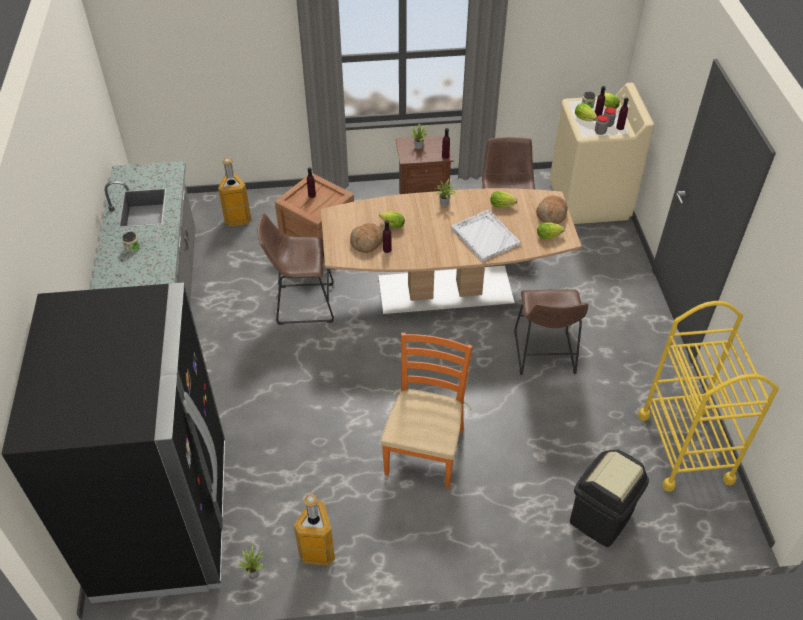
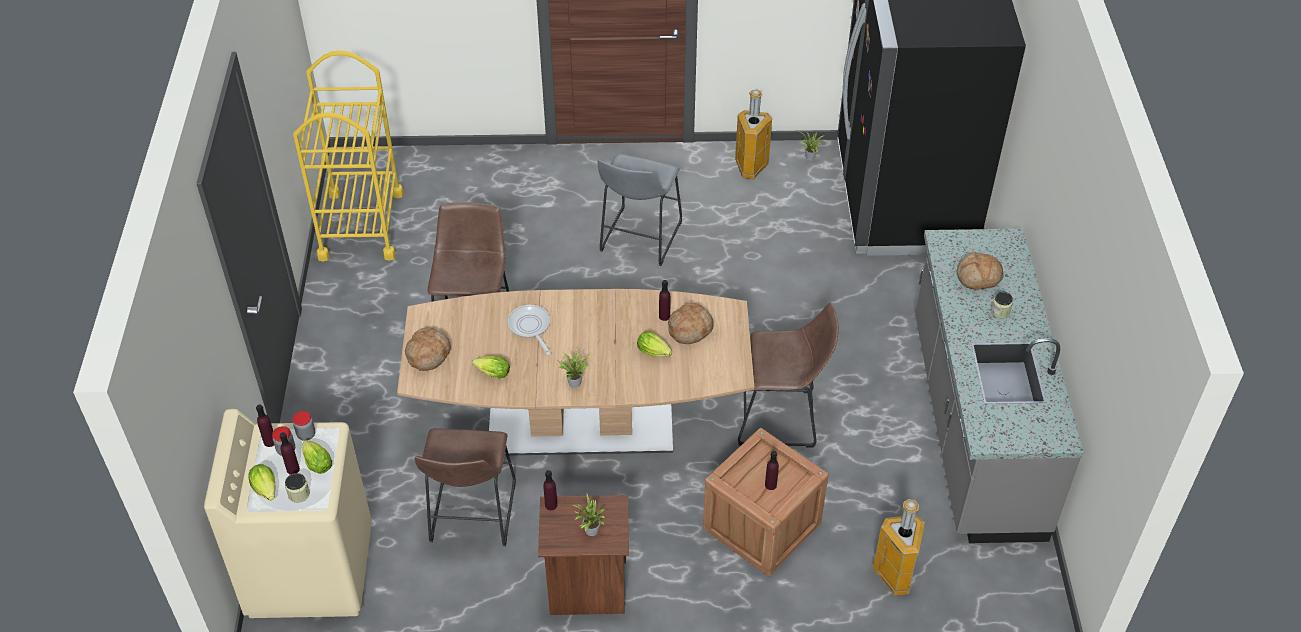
camera: 175 degrees left, 0 degrees up
orange chair [381,333,473,489] -> grey stool [597,153,682,266]
white tray [451,210,521,261] -> frying pan [508,305,551,355]
lettuce [537,223,565,239] -> none
black trash can [570,450,649,547] -> none
none -> bread [957,252,1003,290]

